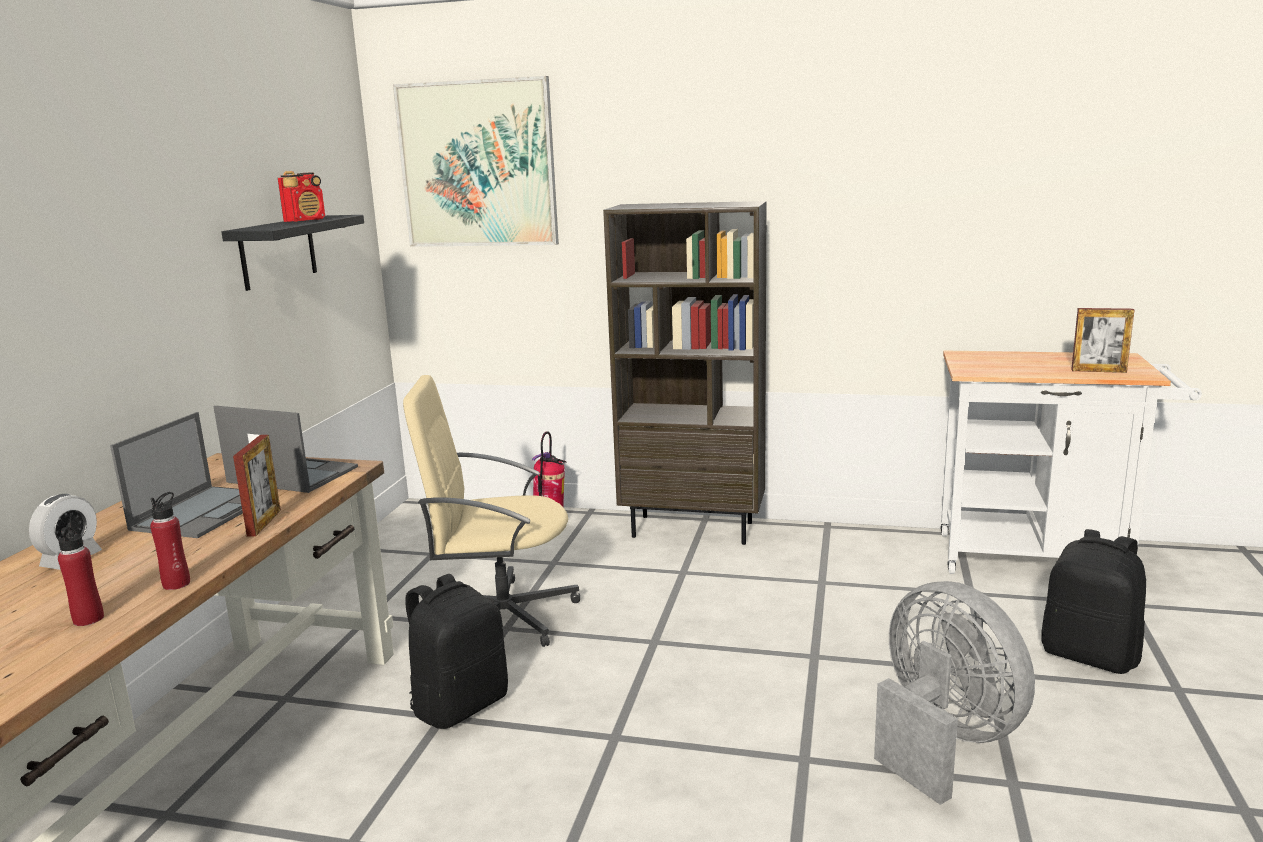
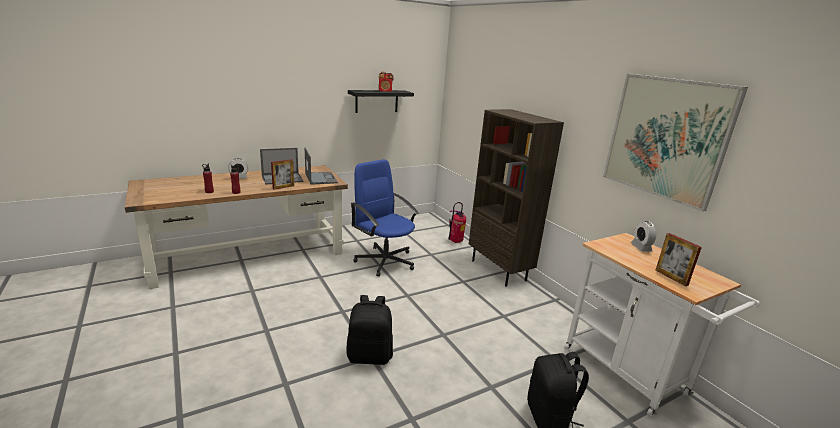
camera: 45 degrees right, 5 degrees up
picture [393,76,559,247] -> picture moved to [603,74,748,212]
beige office chair [403,375,580,647] -> blue office chair [350,159,419,277]
black backpack [405,574,508,729] -> black backpack moved to [346,295,393,365]
grey fan [874,581,1035,805] -> none
none -> alarm clock [631,221,656,252]

